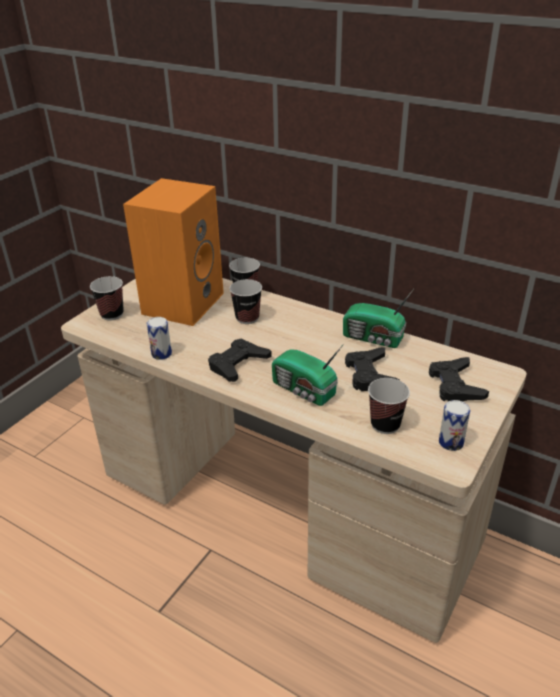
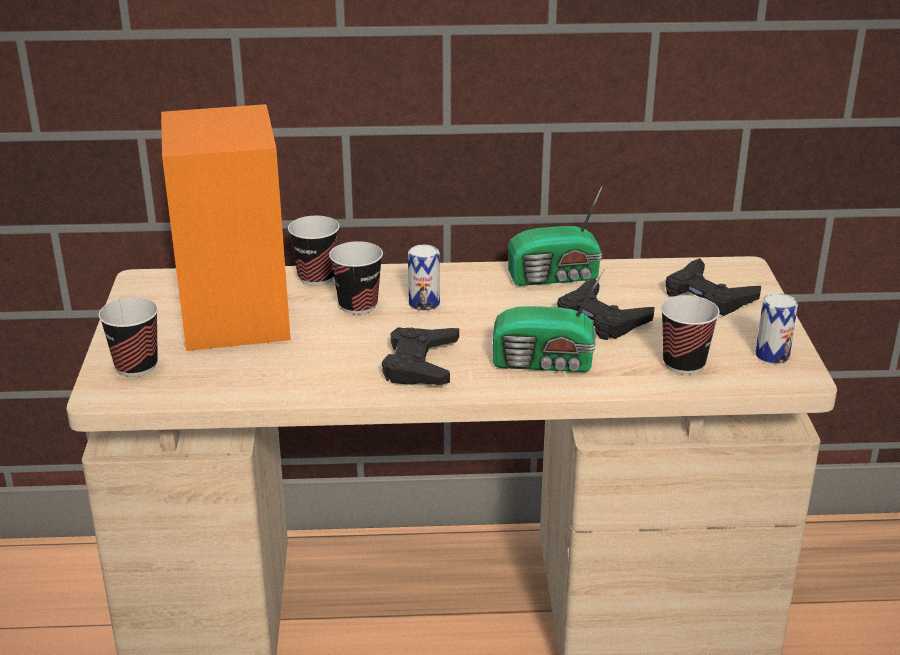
camera: 35 degrees left, 5 degrees down
can [146,317,172,360] -> can moved to [408,245,440,311]

